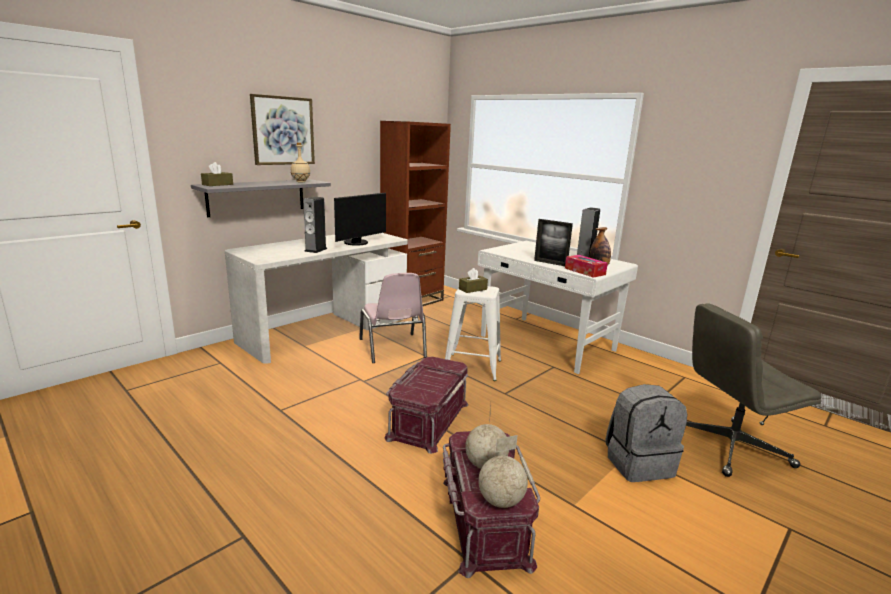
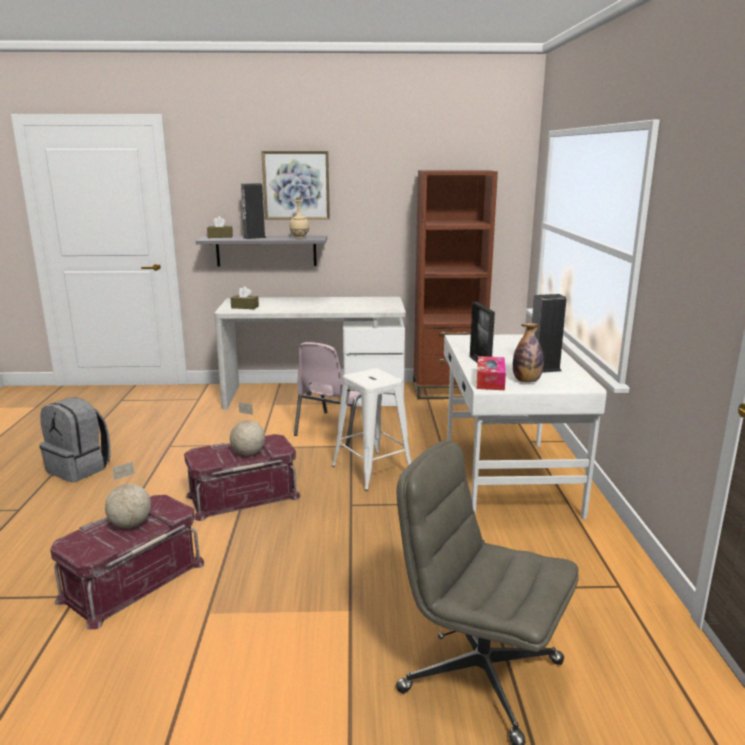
camera: 45 degrees right, 0 degrees up
speaker [303,197,327,253] -> speaker moved to [241,183,266,239]
monitor [334,193,386,246] -> none
brown tissue box [459,268,488,293] -> brown tissue box moved to [231,287,259,309]
globe [478,435,528,508] -> globe moved to [230,402,265,455]
grey backpack [605,384,687,482] -> grey backpack moved to [39,397,111,482]

